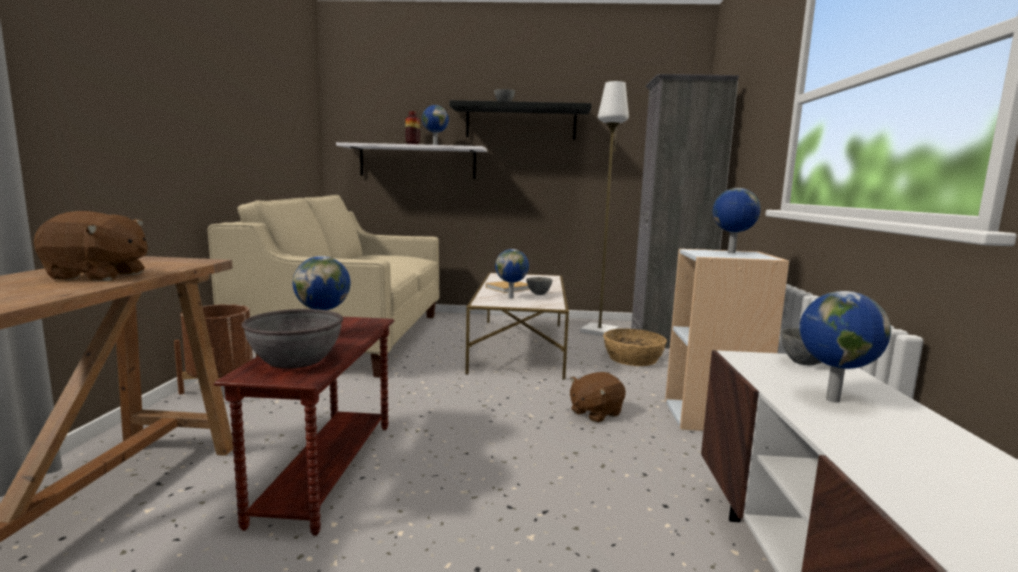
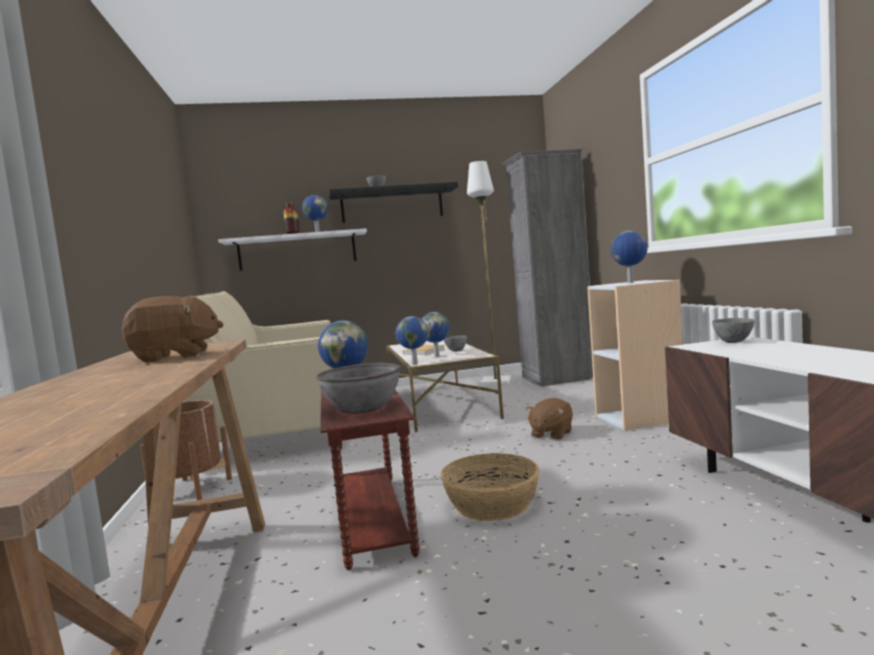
camera: 15 degrees left, 5 degrees down
basket [603,329,667,366] -> basket moved to [440,453,540,521]
globe [800,291,891,403] -> globe moved to [396,316,428,364]

